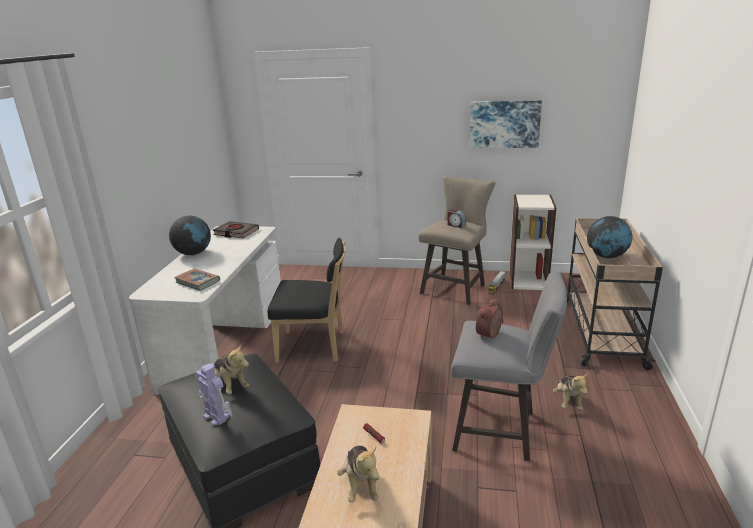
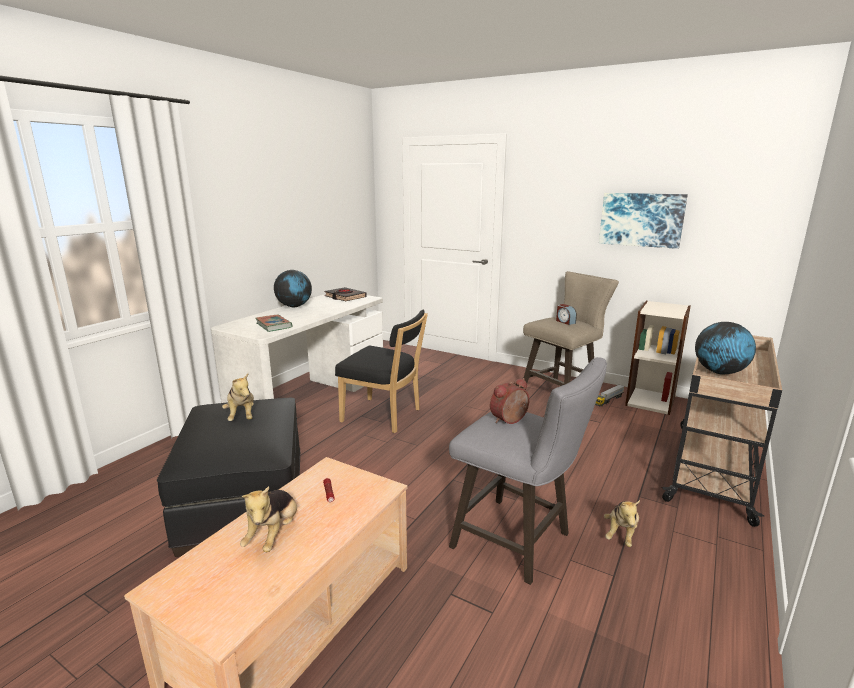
camera: 20 degrees right, 5 degrees down
toy robot [195,364,232,425] -> none

